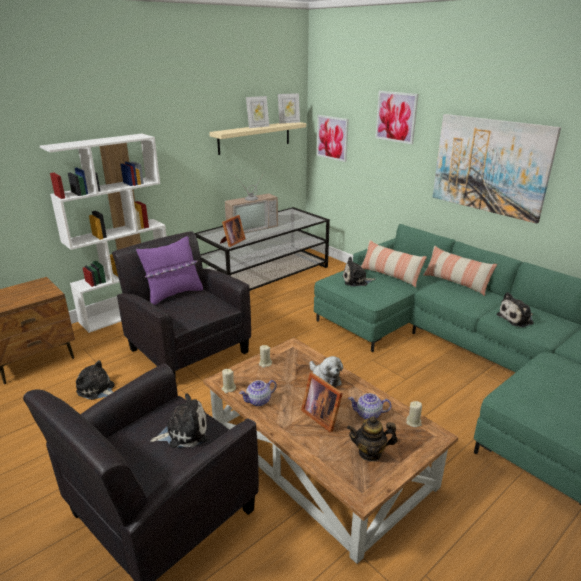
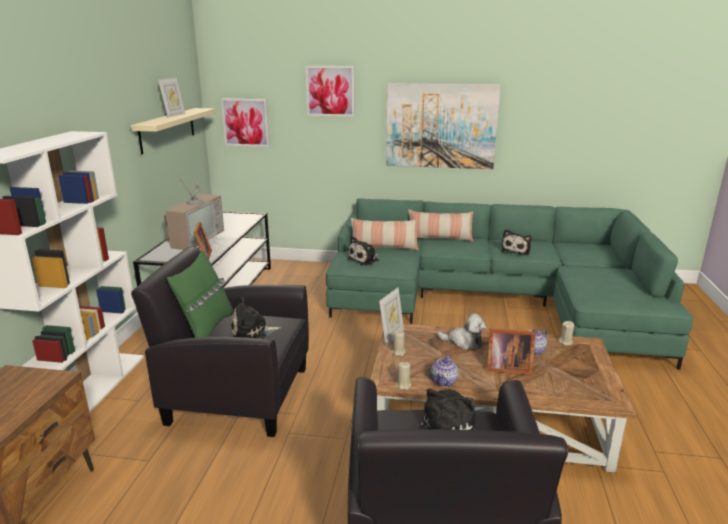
camera: 40 degrees left, 5 degrees down
plush toy [76,360,115,400] -> plush toy moved to [231,298,282,339]
purple pillow [136,236,203,305] -> green pillow [167,251,234,338]
picture frame [278,93,300,123] -> picture frame moved to [379,287,404,346]
teapot [347,416,398,461] -> none

